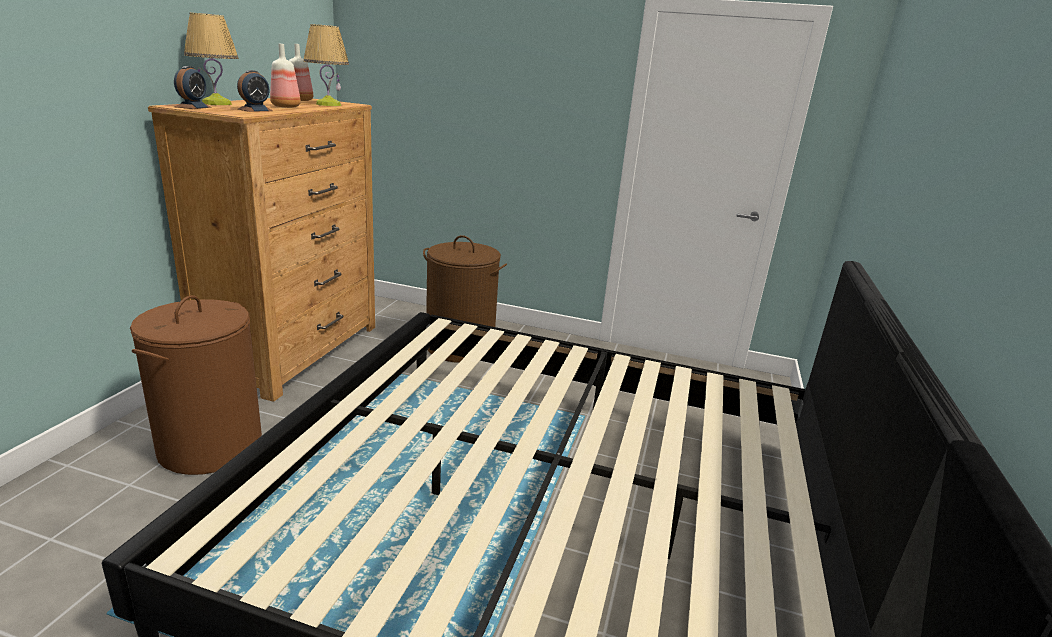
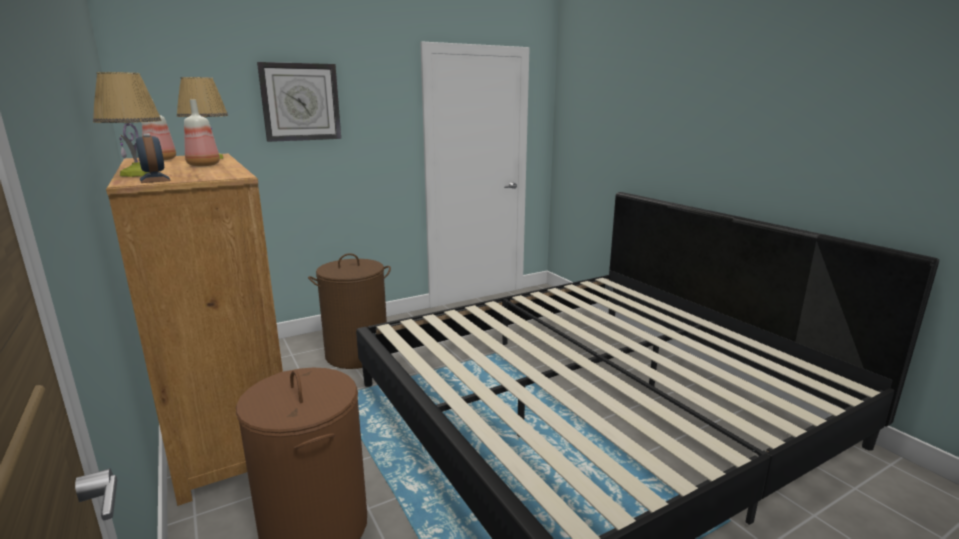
camera: 45 degrees left, 5 degrees down
alarm clock [237,70,273,112] -> none
none -> wall clock [257,62,341,142]

